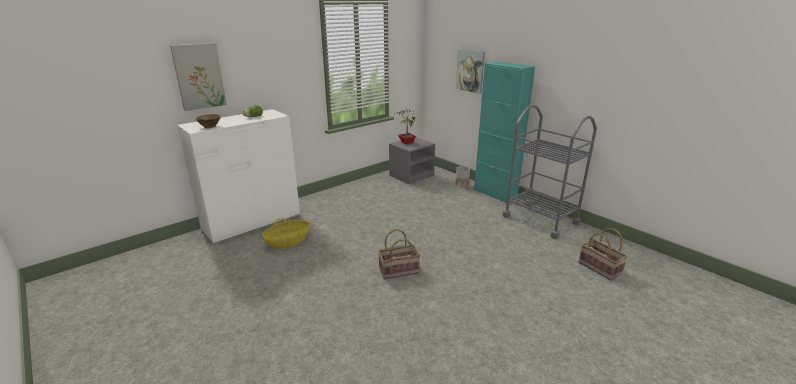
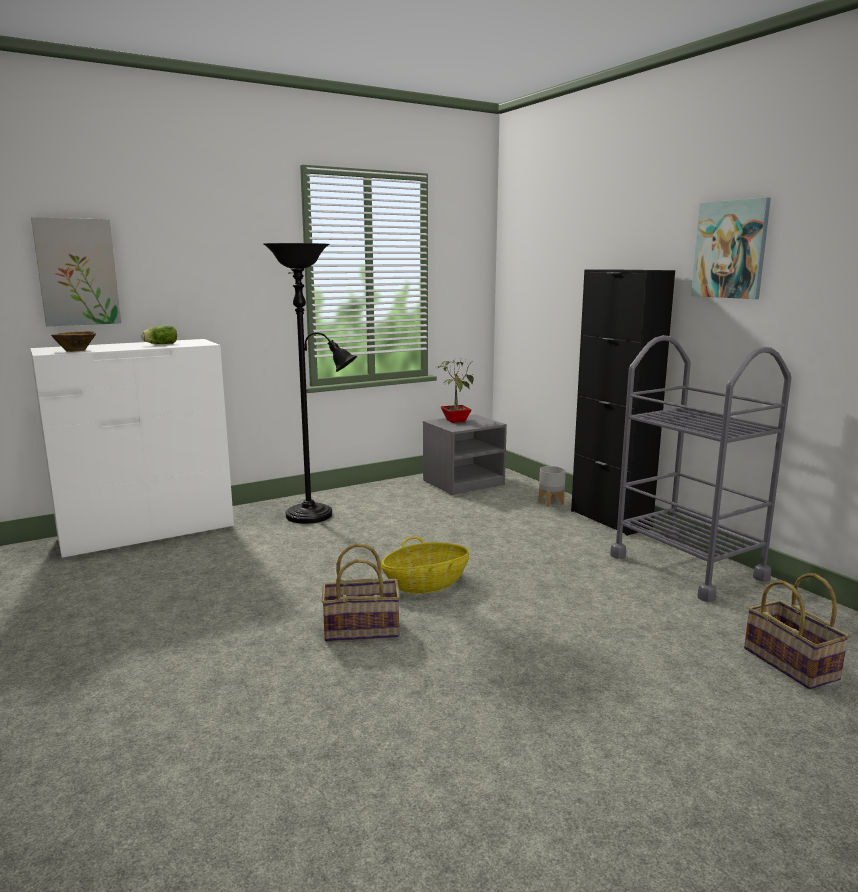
camera: 10 degrees right, 10 degrees down
basket [263,218,310,249] -> basket moved to [382,537,469,594]
picture [456,49,485,94] -> picture moved to [691,197,771,299]
turquoise cabinet [474,62,535,203] -> black cabinet [571,269,675,536]
none -> black floor lamp [263,243,357,524]

